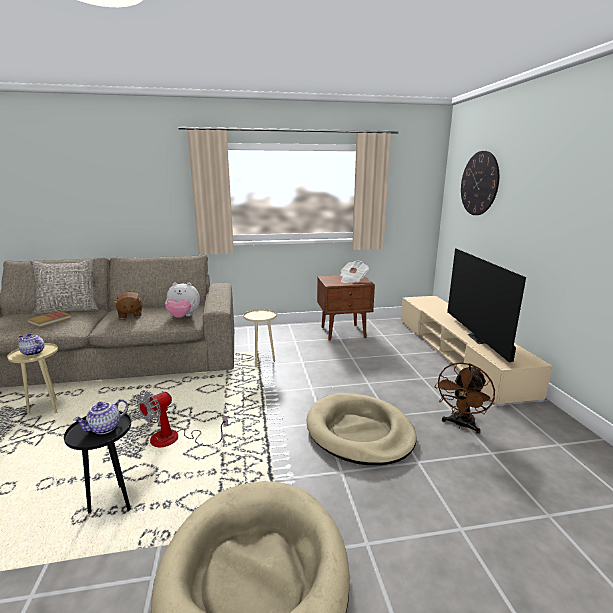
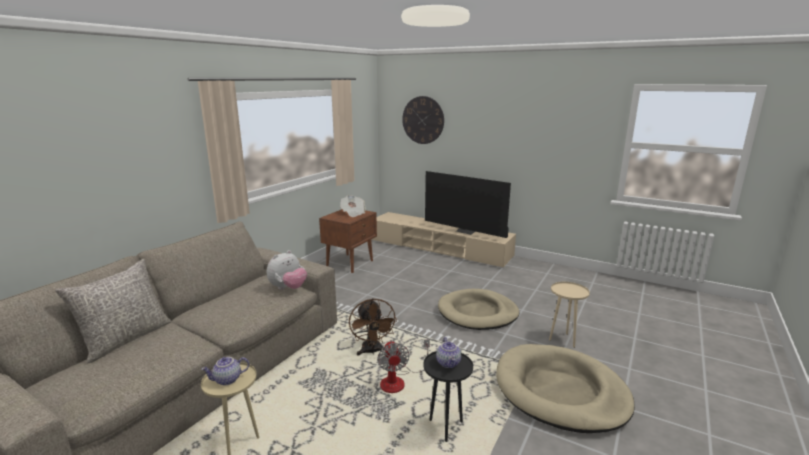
camera: 50 degrees left, 0 degrees up
book [27,311,71,327] -> none
brown plush toy [113,292,142,319] -> none
beige side table [243,309,277,367] -> beige side table moved to [549,282,590,348]
brown fan [434,362,495,434] -> brown fan moved to [349,298,397,355]

